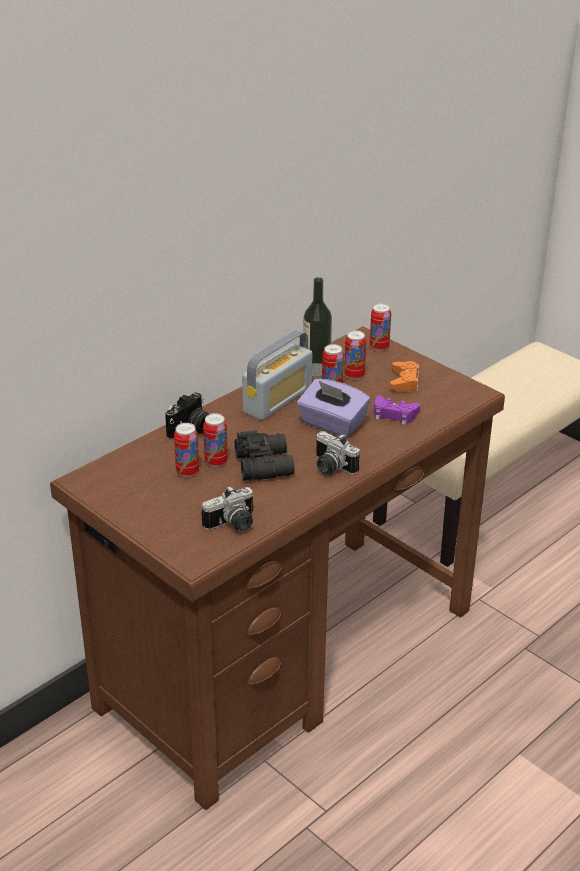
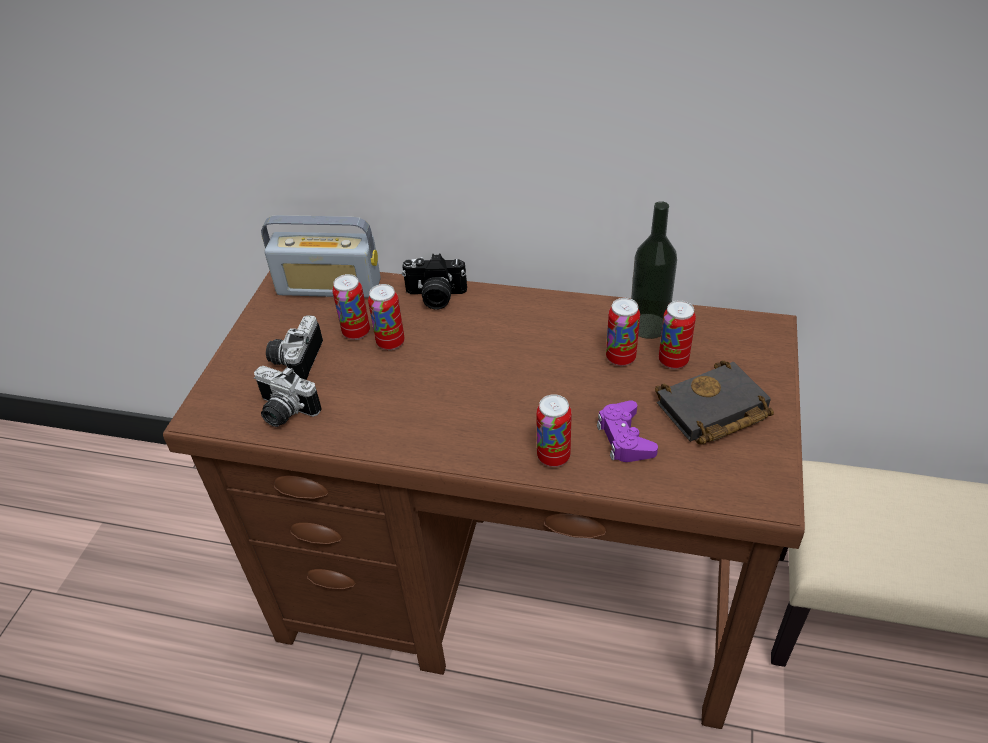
camera: 60 degrees right, 10 degrees up
black binoculars [235,430,295,481] -> none
radio [242,330,312,420] -> radio moved to [261,215,381,298]
purple tissue box [297,379,370,438] -> none
camera [316,431,360,475] -> camera moved to [266,315,323,380]
can [370,303,391,351] -> can moved to [536,394,572,467]
orange game controller [390,361,419,392] -> black book [655,360,774,444]

